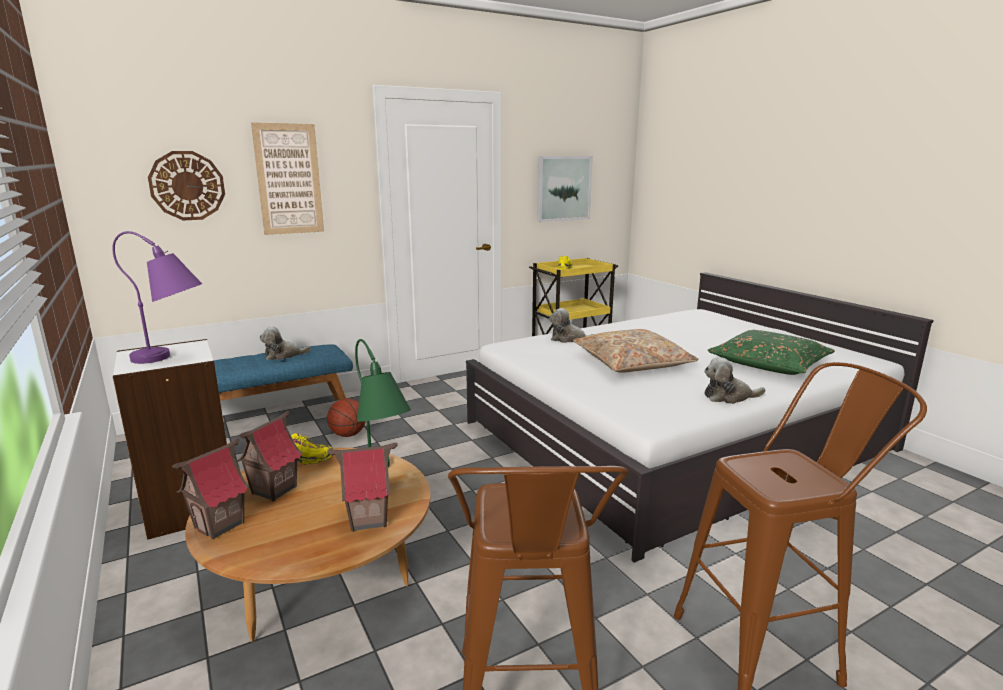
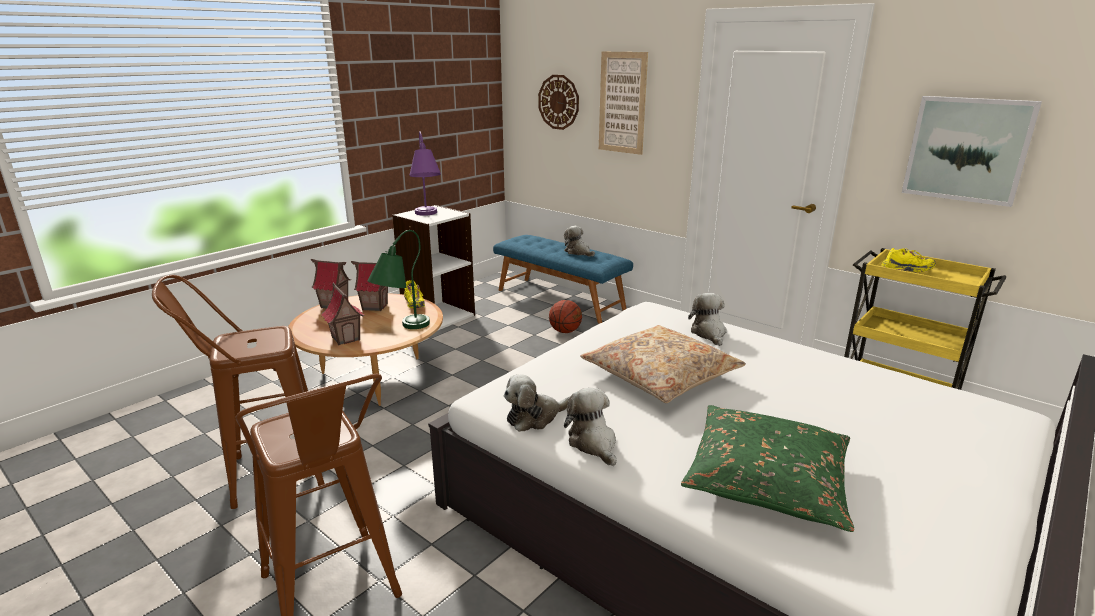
camera: 70 degrees right, 5 degrees up
none -> plush toy [504,375,570,432]

